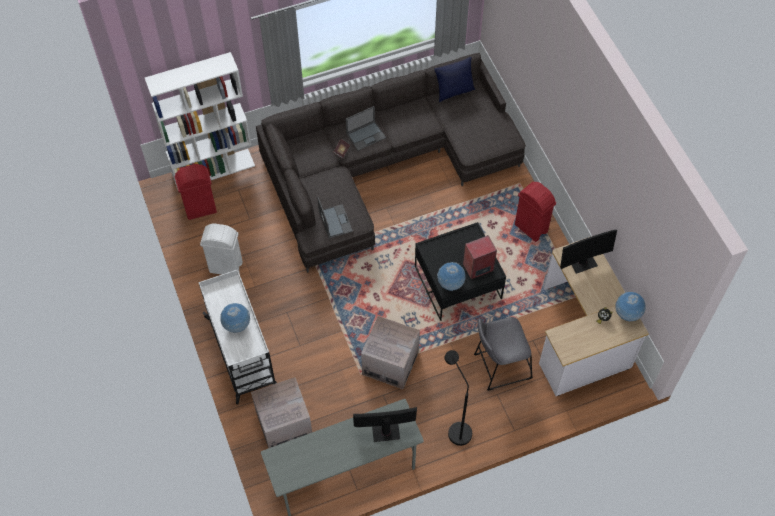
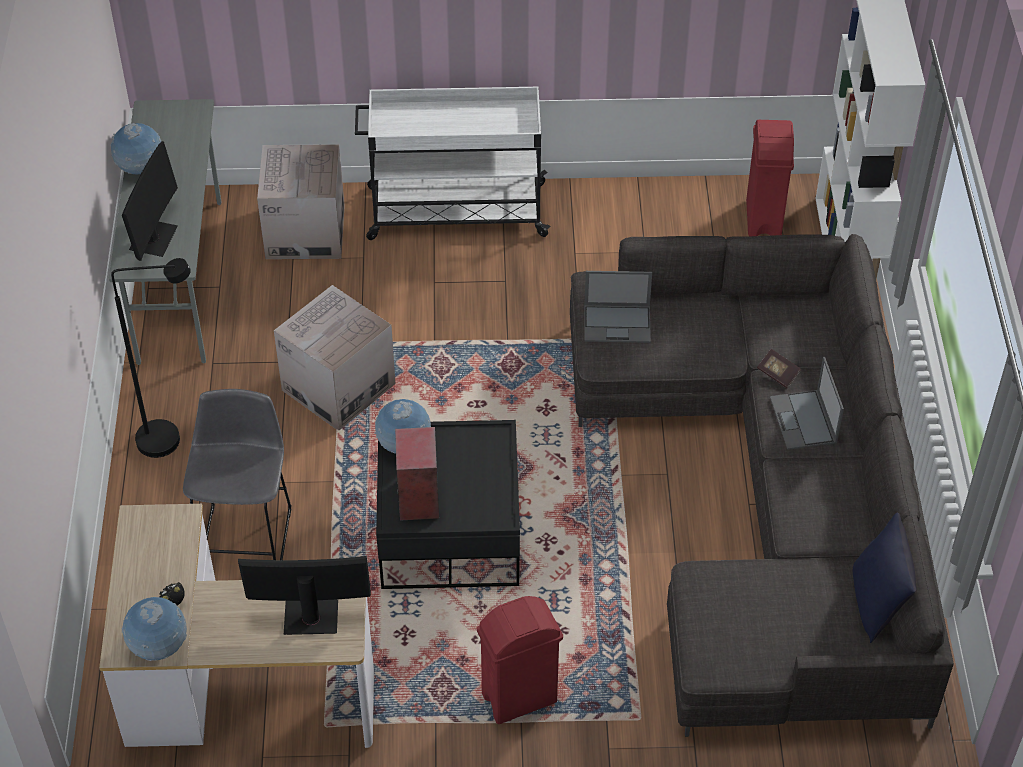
camera: 110 degrees right, 10 degrees down
white trash can [200,223,243,275] -> none
globe [220,303,250,333] -> globe moved to [110,123,161,174]
monitor [560,230,617,274] -> monitor turned 90 degrees clockwise [238,556,371,635]

